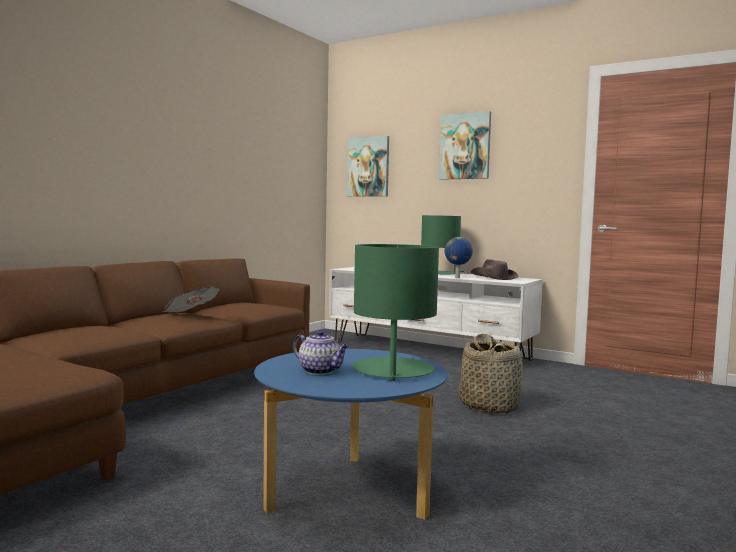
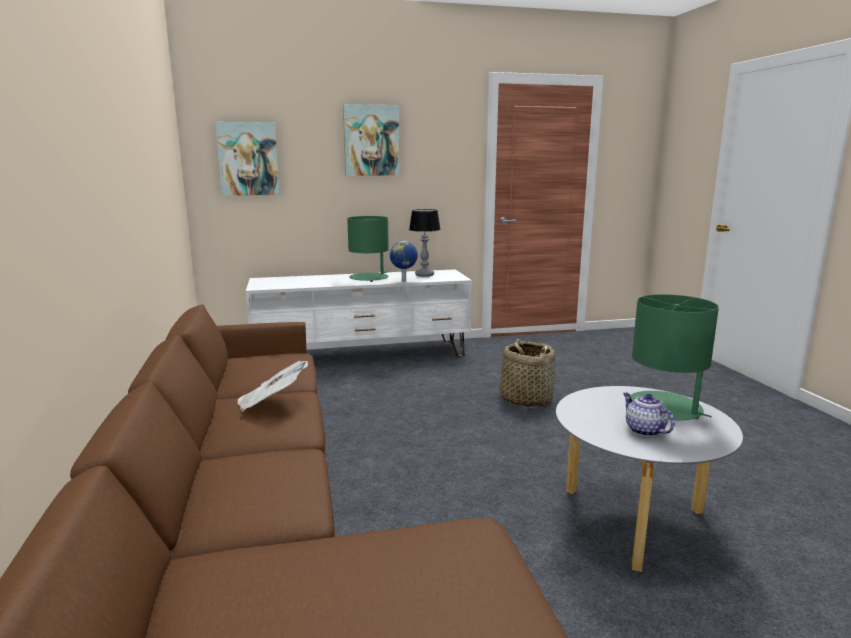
camera: 45 degrees left, 10 degrees up
blue coffee table [254,349,448,520] -> grey coffee table [556,386,743,572]
teapot [293,330,349,375] -> teapot turned 105 degrees counterclockwise [623,393,675,436]
brown hat [471,259,518,280] -> table lamp [409,209,441,277]

